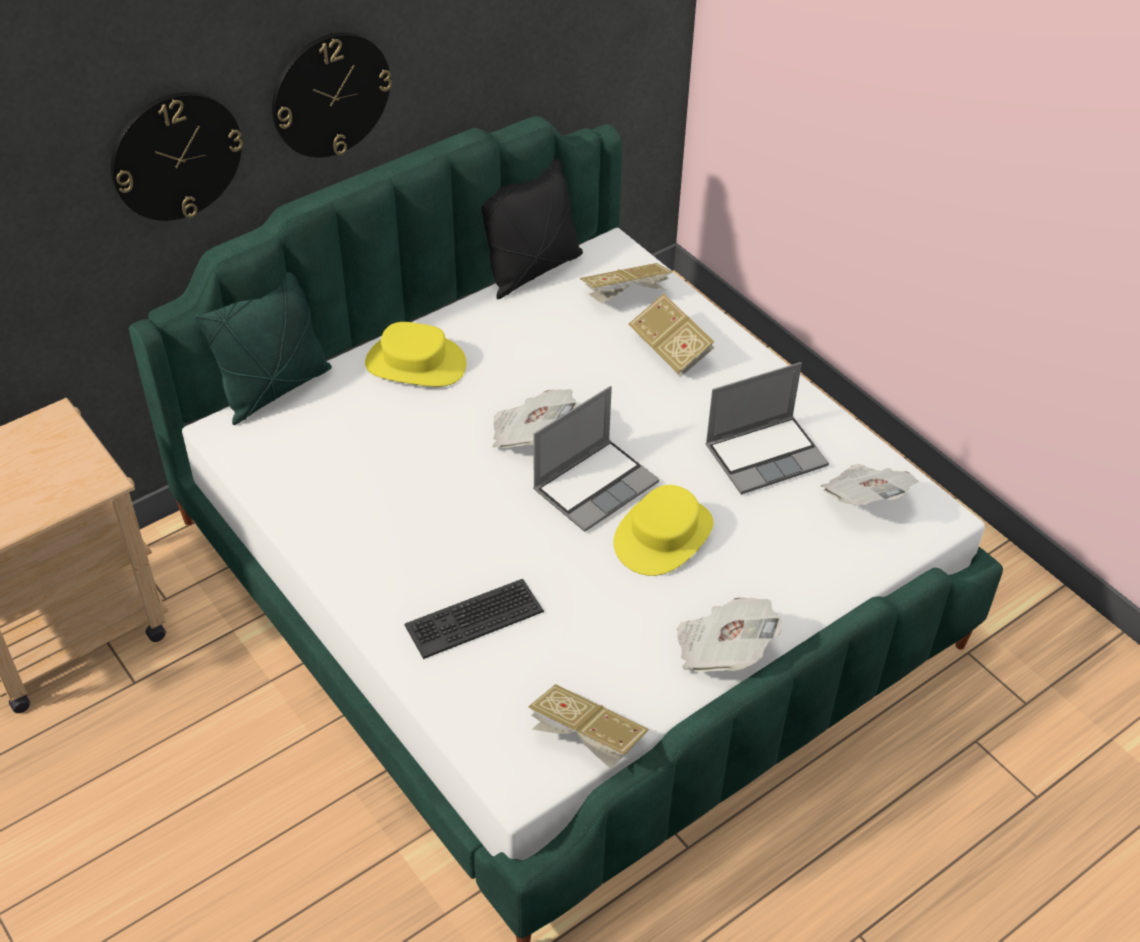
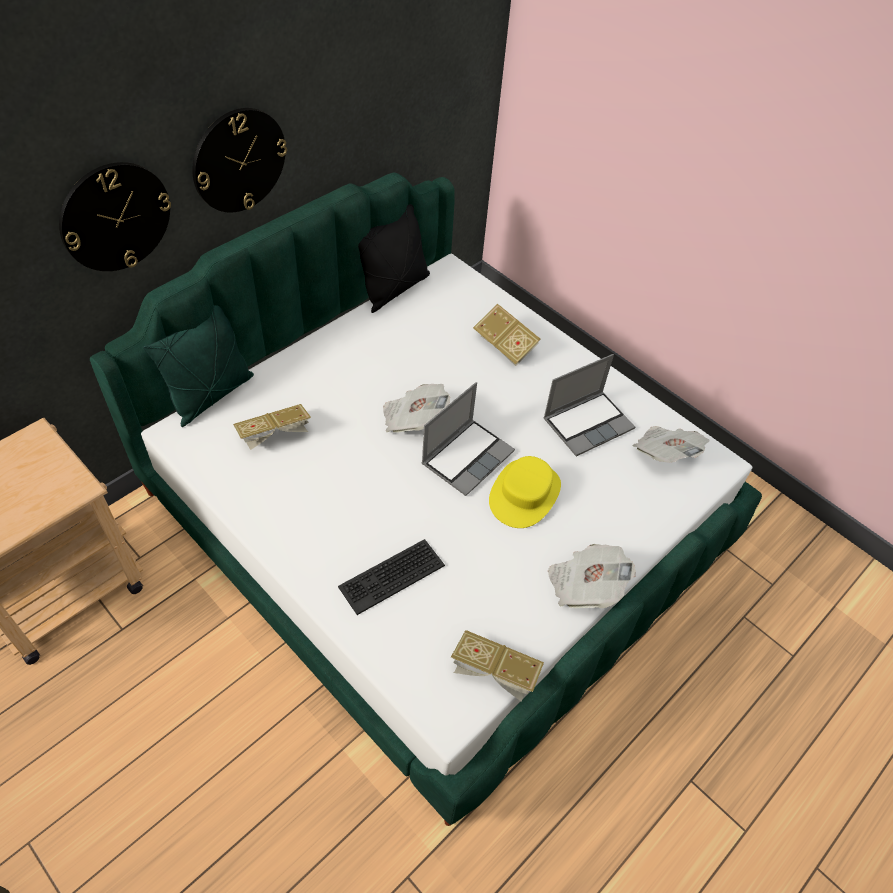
camera: 10 degrees left, 5 degrees up
yellow hat [365,322,466,387] -> none
book [580,263,672,303] -> book moved to [233,404,311,450]

